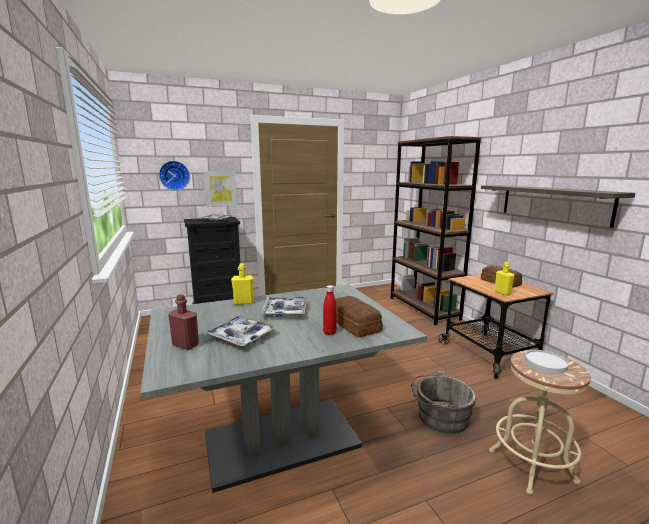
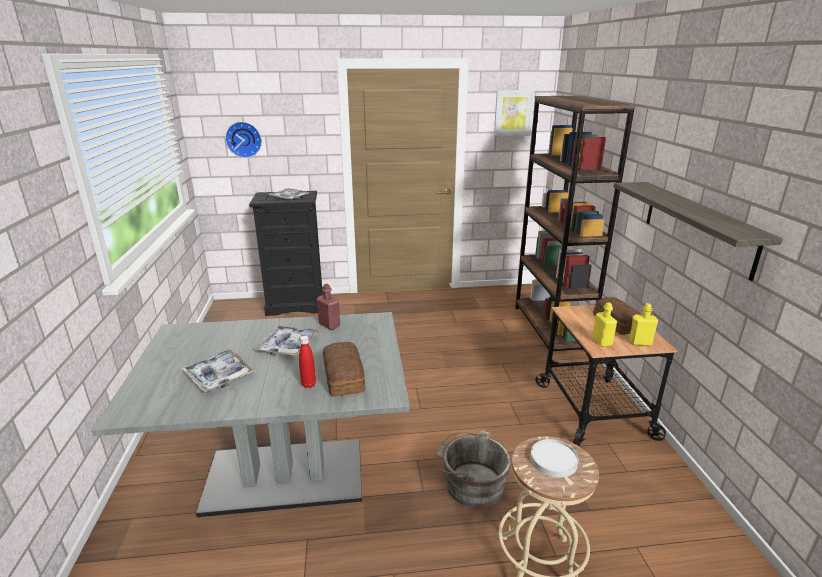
camera: 15 degrees right, 10 degrees up
red bottle [169,294,199,350] -> red bottle moved to [317,284,340,330]
picture [203,171,237,207] -> picture moved to [494,90,534,136]
yellow bottle [231,263,254,305] -> yellow bottle moved to [629,303,658,346]

